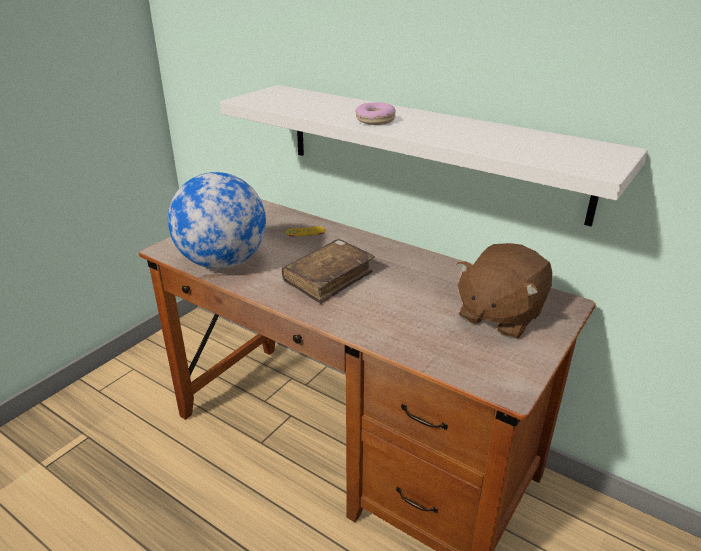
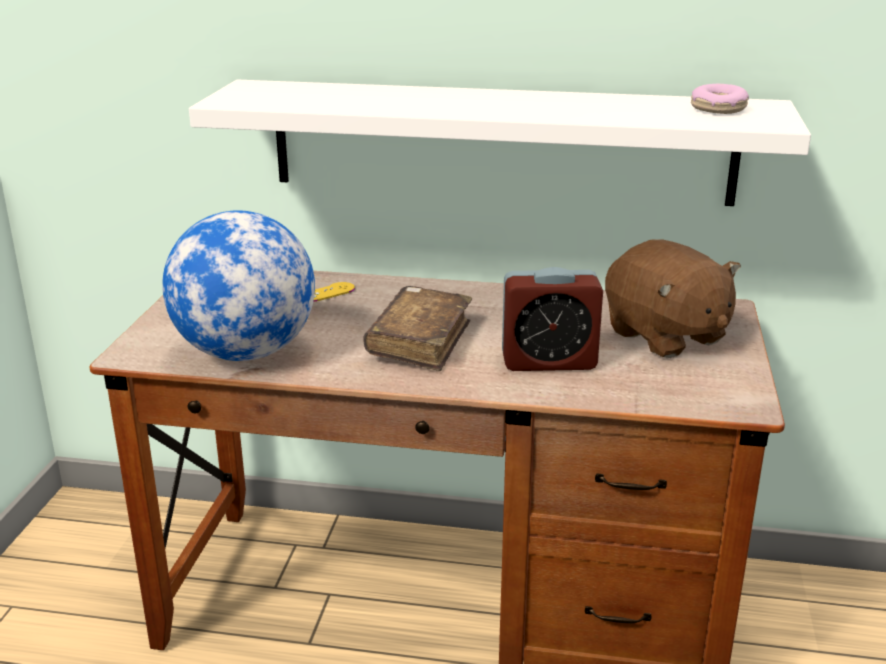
camera: 25 degrees left, 5 degrees down
donut [355,102,396,125] -> donut moved to [691,84,749,114]
brown plush toy [456,243,552,339] -> brown plush toy turned 45 degrees counterclockwise [605,239,741,358]
none -> alarm clock [502,267,603,371]

